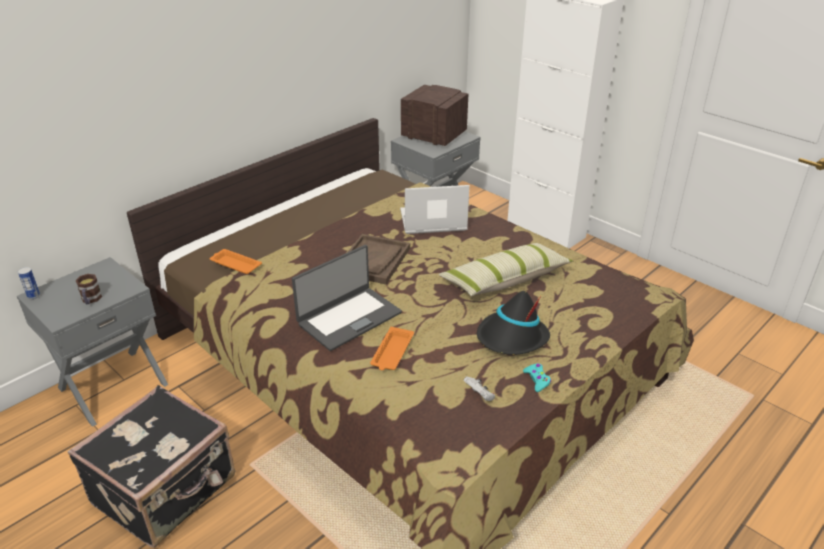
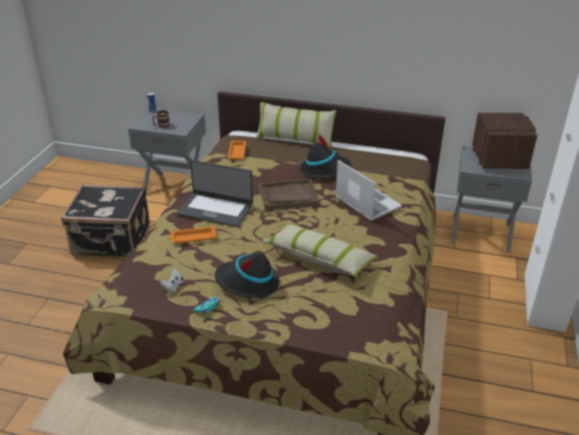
camera: 60 degrees right, 0 degrees up
none -> pillow [255,102,337,149]
none -> black hat [301,134,351,179]

